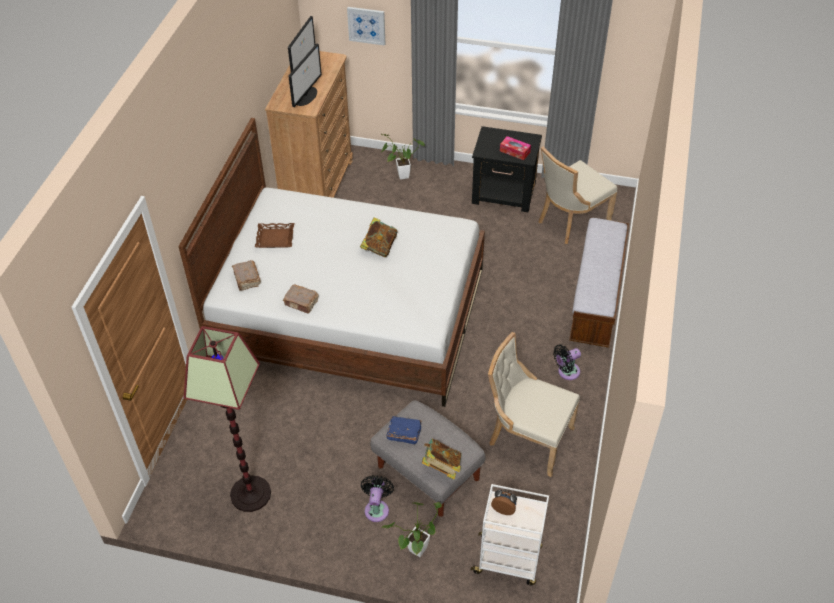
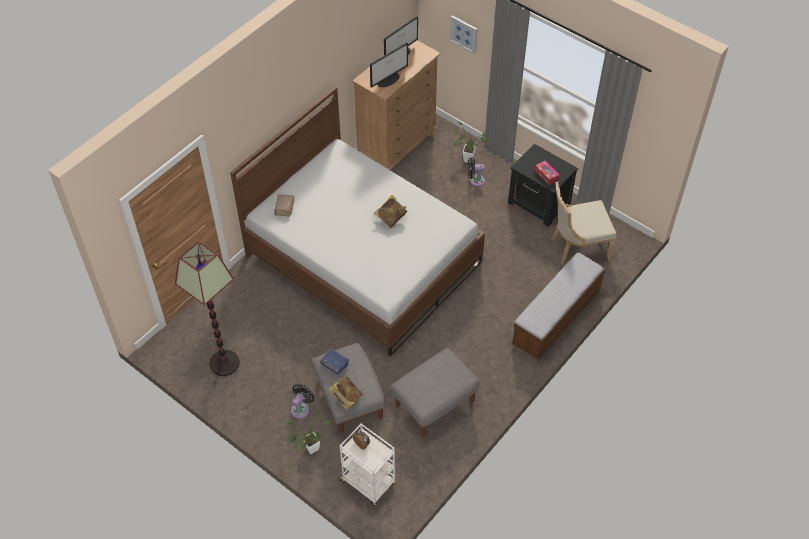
camera: 25 degrees right, 5 degrees up
brown tray [255,223,294,248] -> none
brown book [283,285,318,314] -> none
beige chair [488,332,580,477] -> grey ottoman [391,348,479,437]
black fan [553,345,581,380] -> black fan moved to [468,157,485,187]

